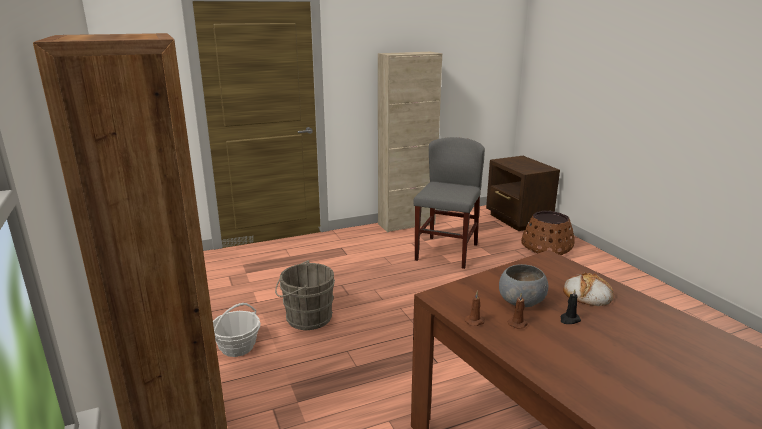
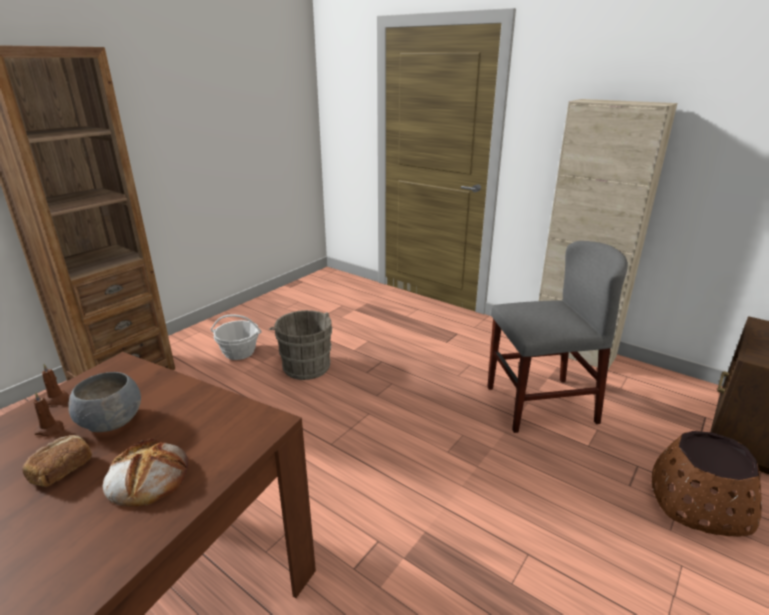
camera: 60 degrees right, 5 degrees up
black candle [560,289,581,324] -> bread [22,435,92,487]

